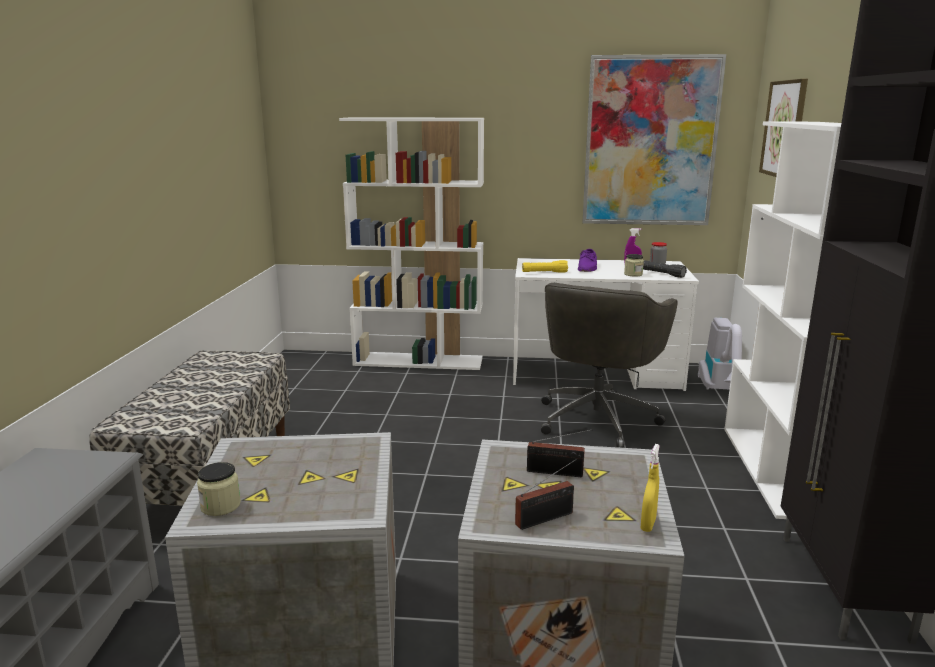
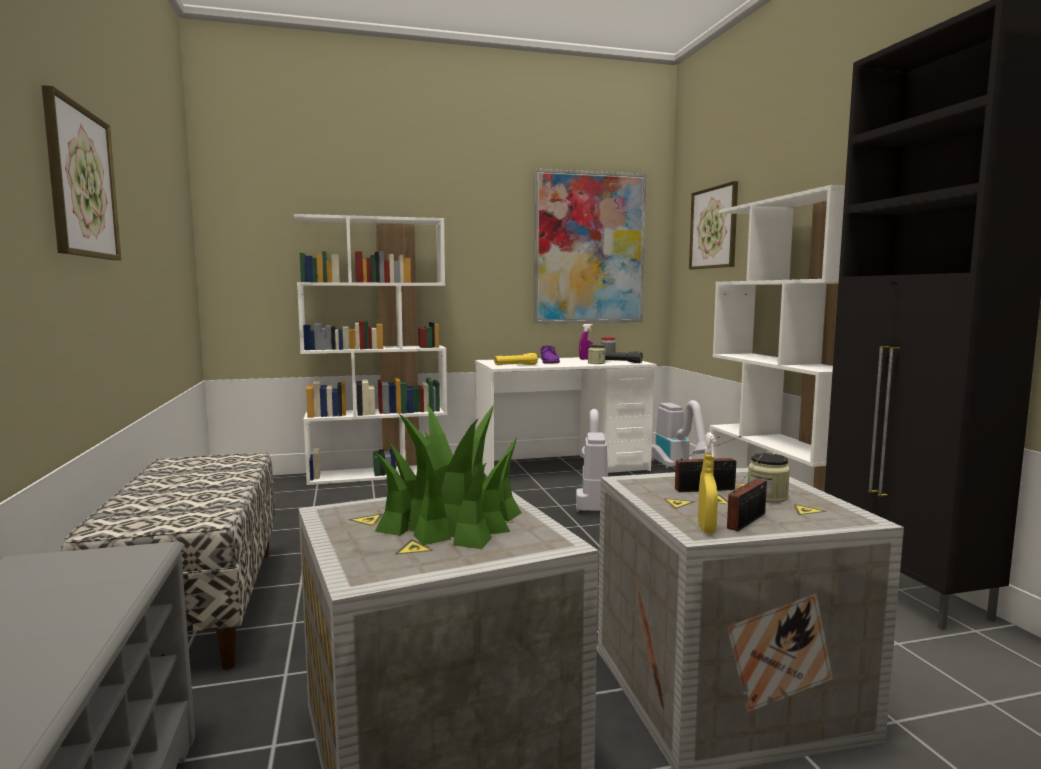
camera: 20 degrees left, 10 degrees down
jar [197,462,241,516] -> jar moved to [748,453,790,503]
grey office chair [541,283,678,448] -> vacuum cleaner [576,409,608,512]
yellow spray bottle [641,444,660,532] -> yellow spray bottle moved to [698,433,718,534]
none -> picture [41,85,121,260]
none -> potted plant [374,404,522,549]

